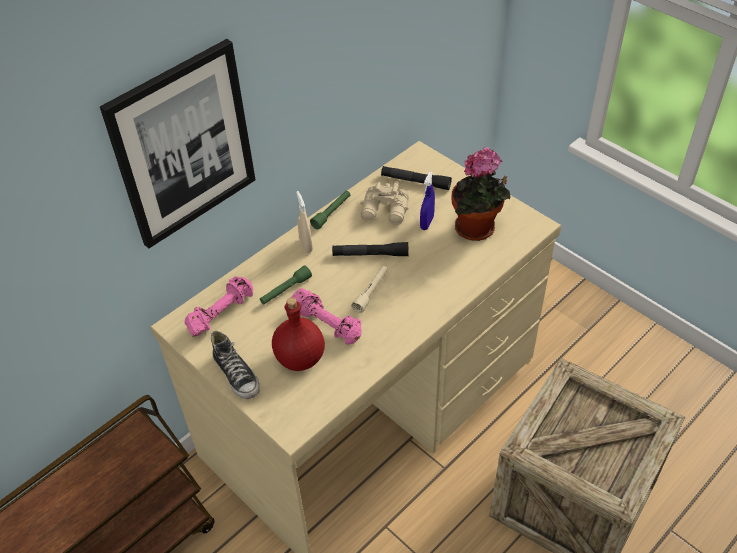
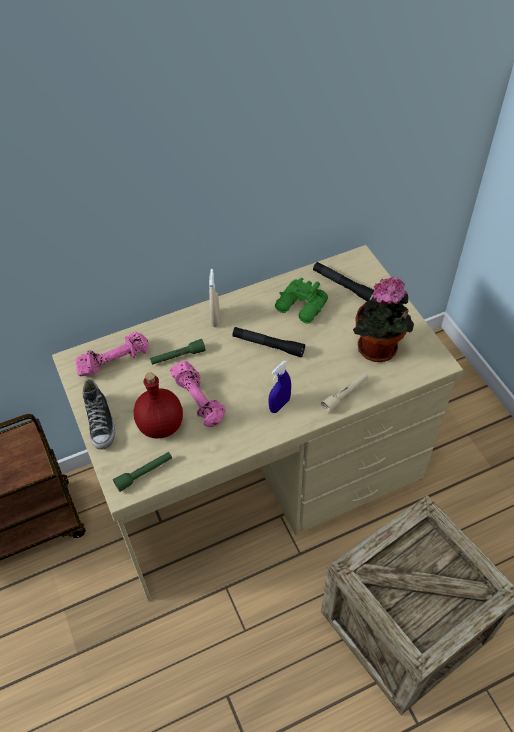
camera: 20 degrees right, 5 degrees up
picture [100,39,256,249] -> none
green flashlight [310,191,350,229] -> green flashlight moved to [113,452,172,492]
beige flashlight [351,266,388,313] -> beige flashlight moved to [321,373,368,413]
beige binoculars [360,181,409,225] -> green binoculars [275,278,328,324]
blue spray bottle [420,172,435,230] -> blue spray bottle moved to [269,360,291,413]

